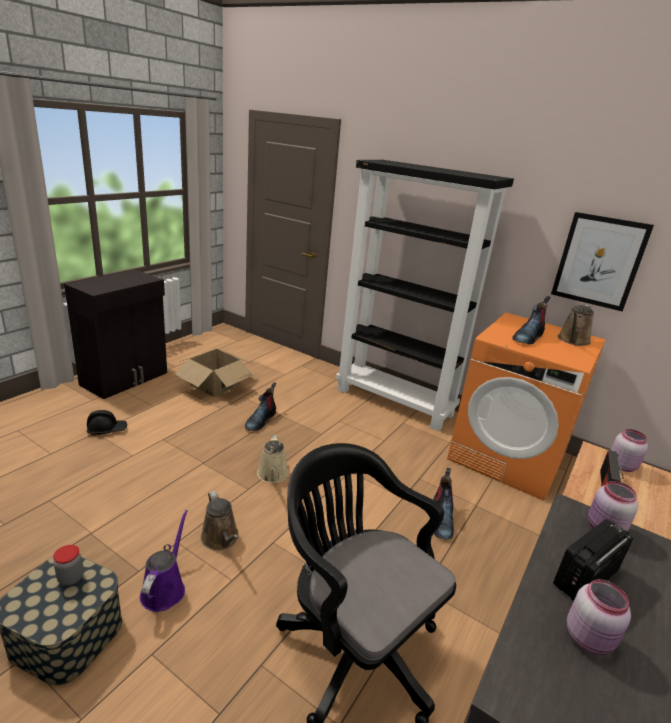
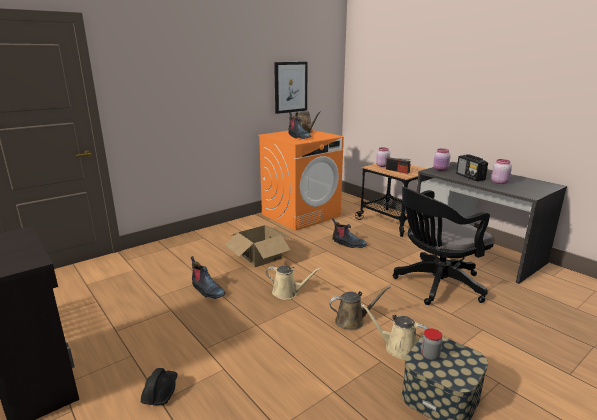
camera: 70 degrees left, 5 degrees down
purple watering can [140,510,188,612] -> beige watering can [361,304,428,360]
cardboard box [174,349,253,397] -> cardboard box moved to [224,225,294,267]
black bookcase [336,160,514,431] -> none

